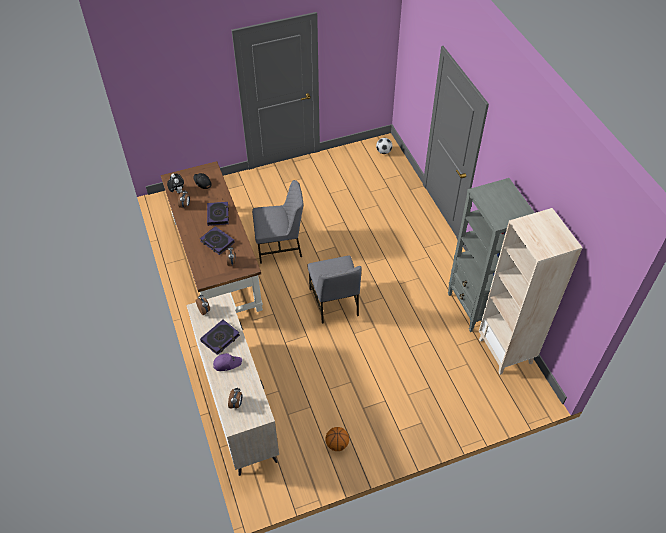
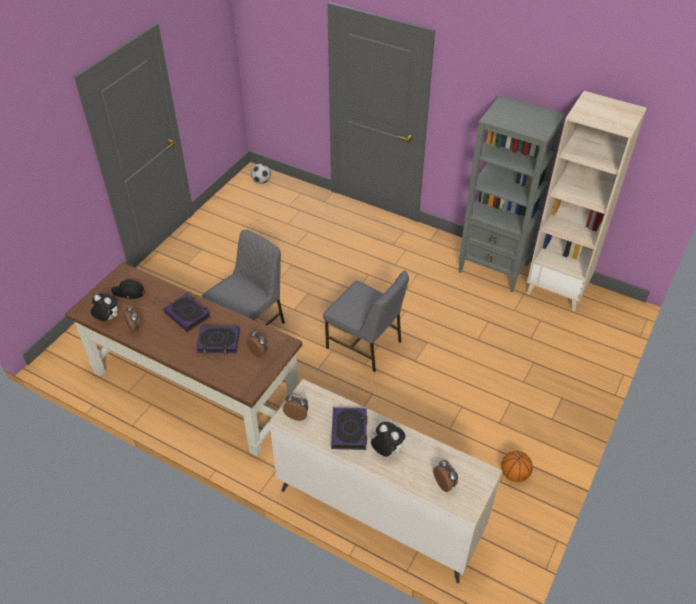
camera: 40 degrees left, 5 degrees down
purple cap [213,353,242,371] -> plush toy [371,422,405,457]

